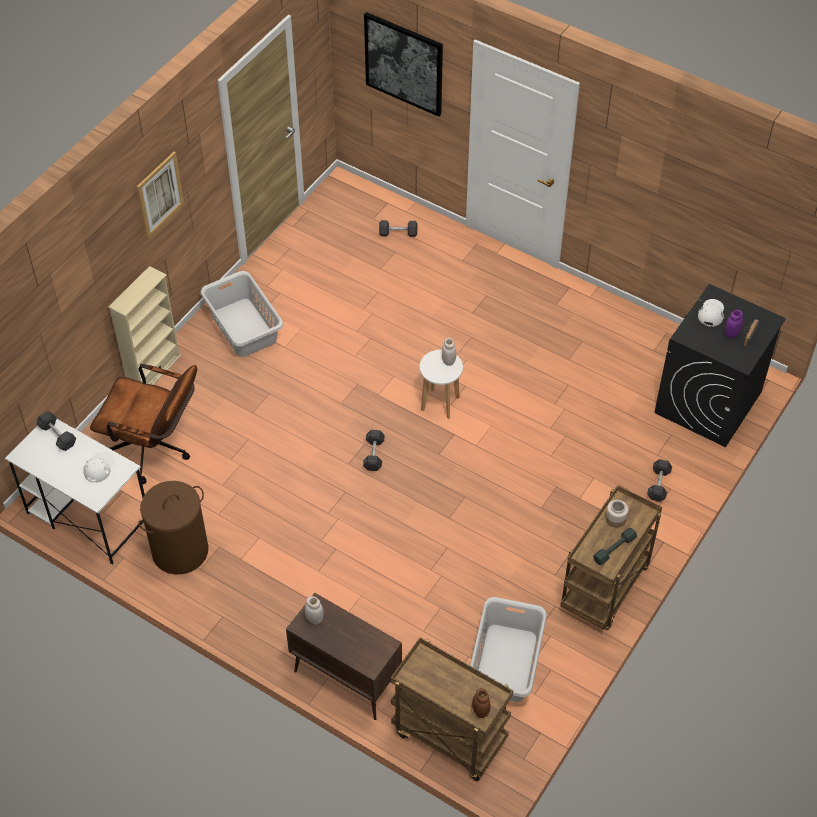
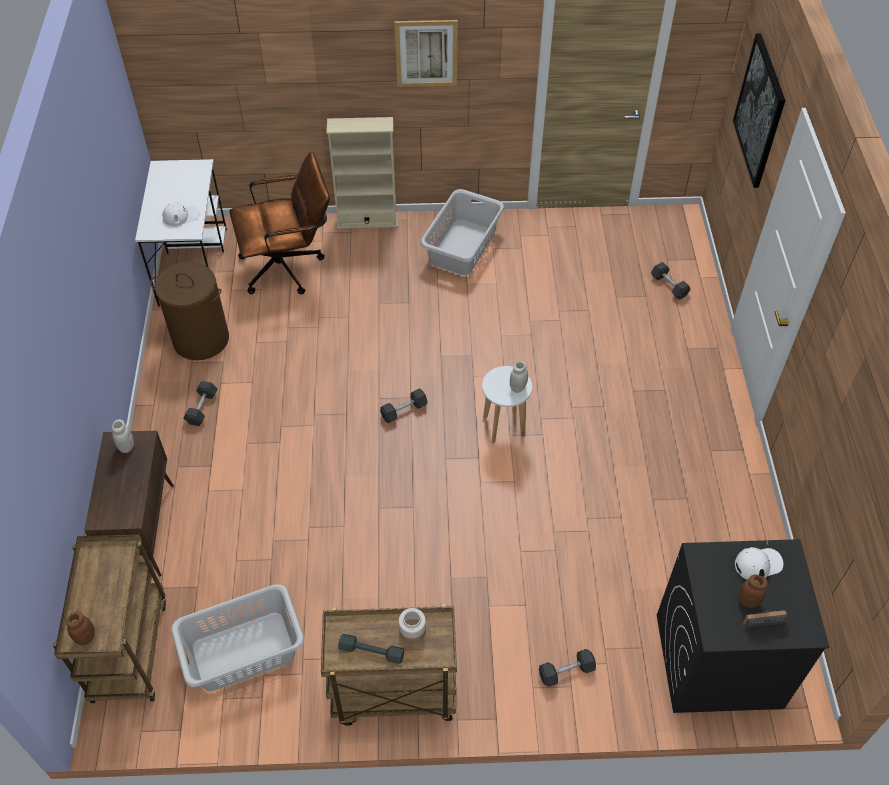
camera: 55 degrees right, 0 degrees up
grey dumbbell [36,411,76,451] -> grey dumbbell moved to [184,381,217,426]
brown office chair [90,364,197,484] -> brown office chair turned 90 degrees counterclockwise [229,151,330,294]
purple jar [725,310,743,338] -> brown jar [739,574,768,608]

